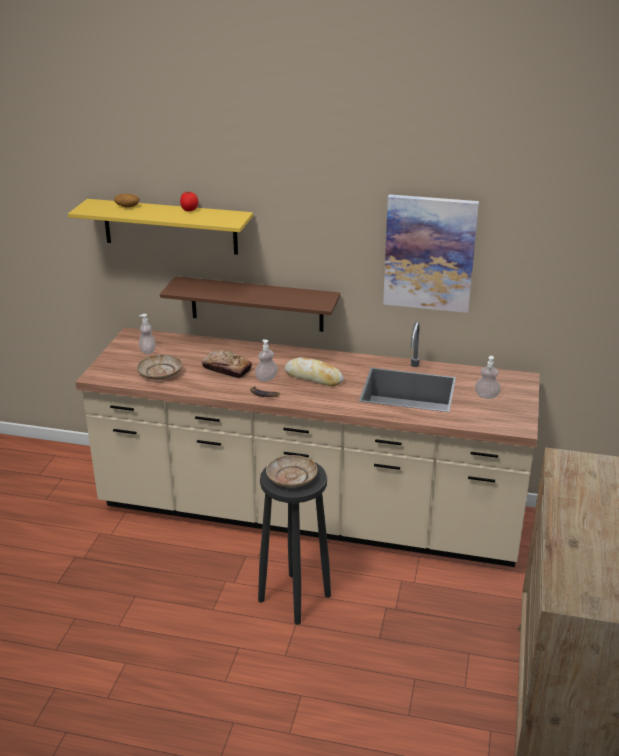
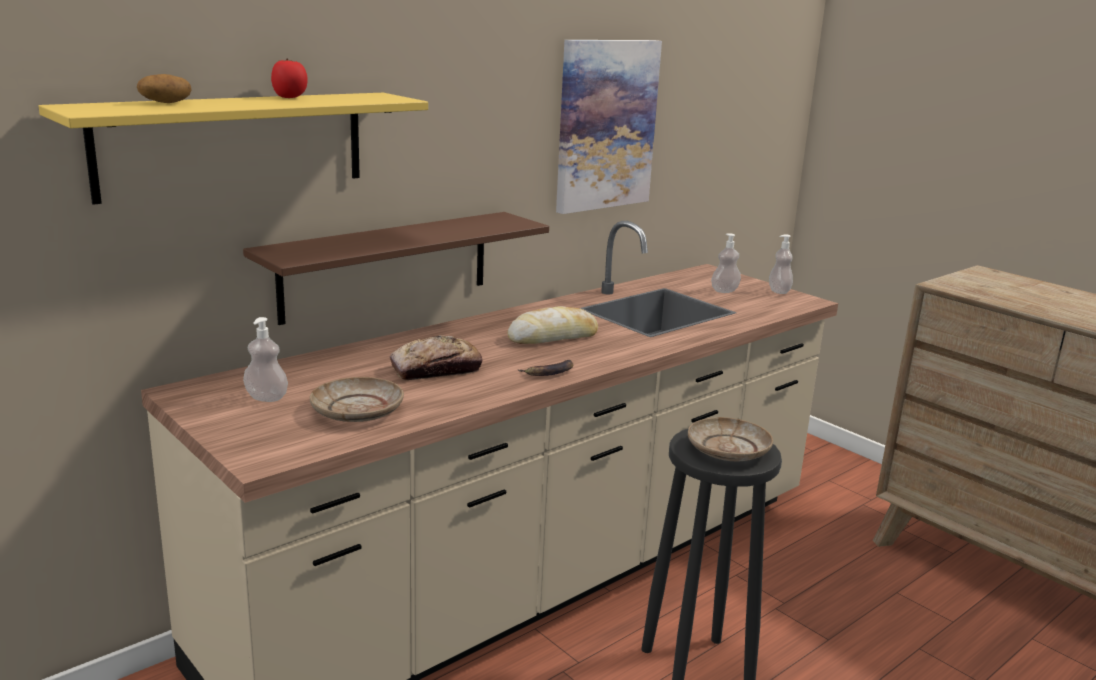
camera: 55 degrees left, 10 degrees down
soap dispenser [255,339,278,382] -> soap dispenser moved to [769,234,793,294]

